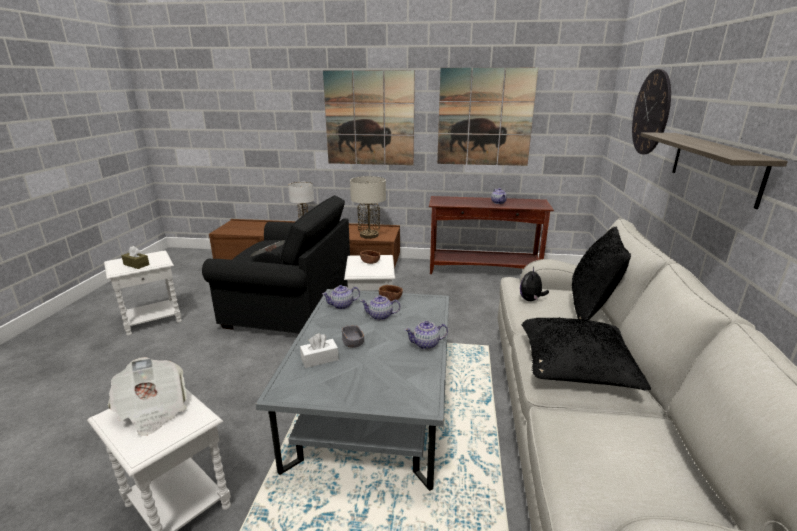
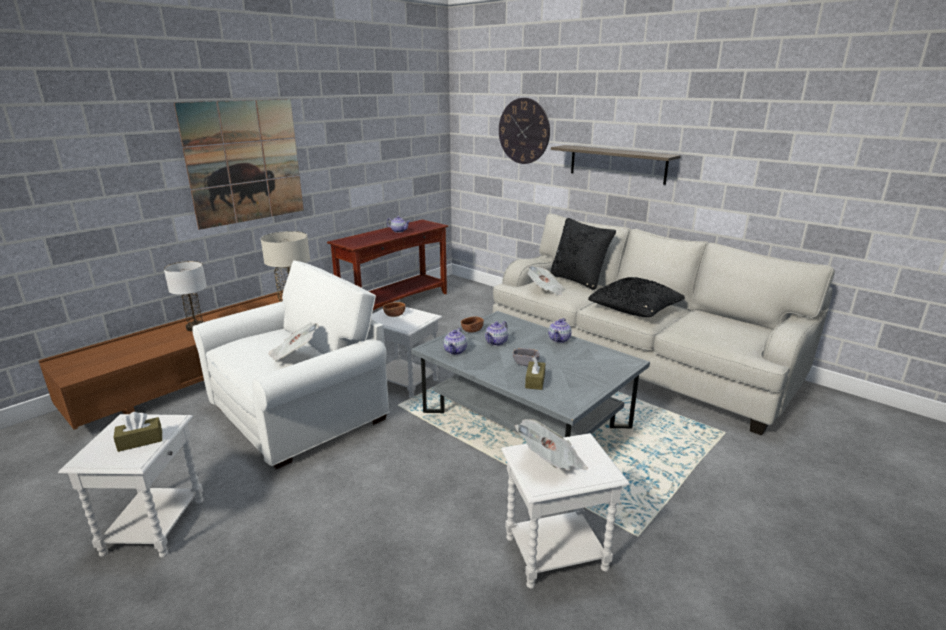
camera: 55 degrees left, 0 degrees up
black armchair [202,195,350,335] -> white armchair [192,260,389,469]
white tissue box [300,333,339,368] -> brown tissue box [525,357,545,390]
picture [437,68,538,166] -> none
plush toy [520,267,549,301] -> newspaper [528,266,564,296]

